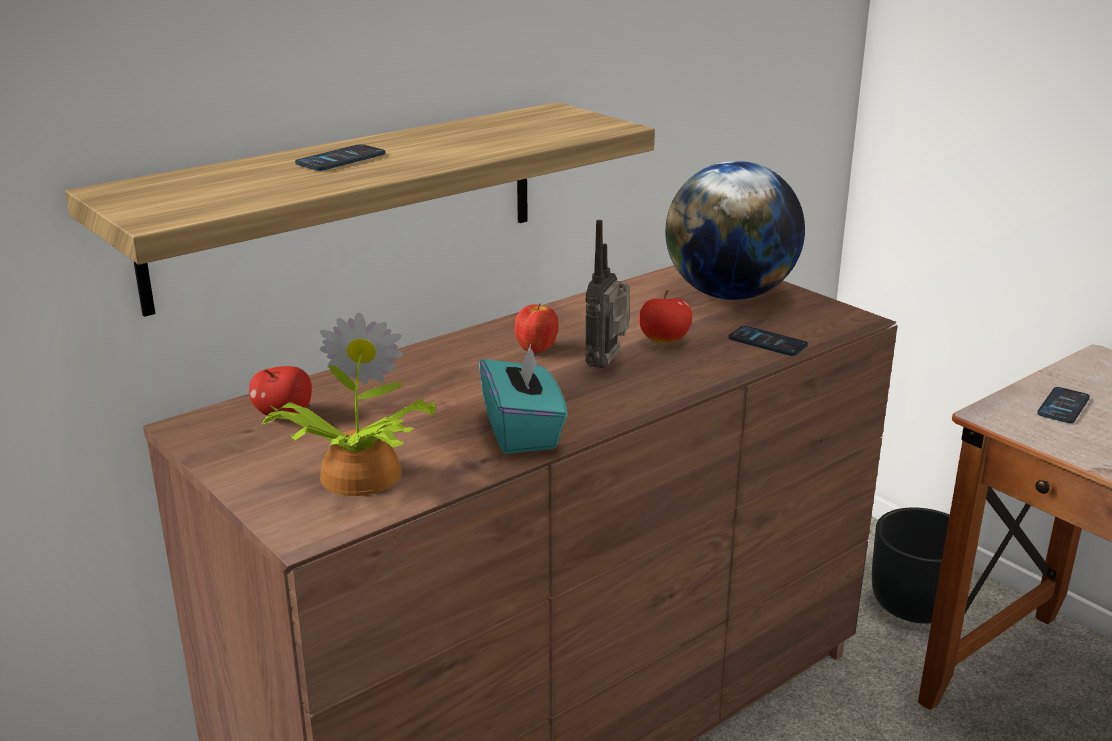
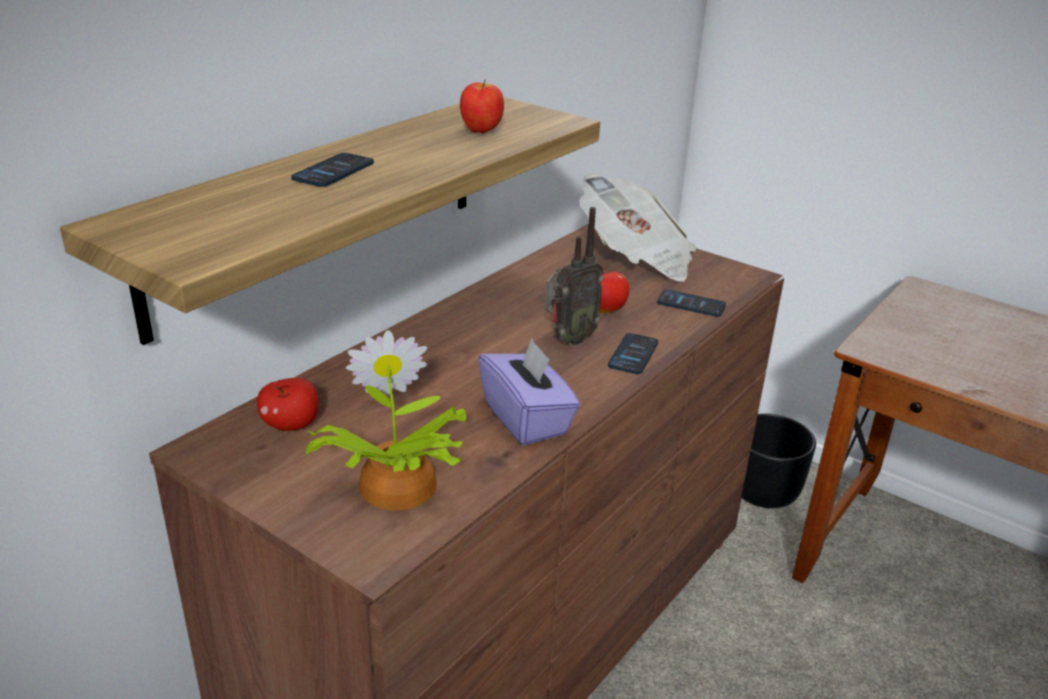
camera: 15 degrees left, 5 degrees up
turquoise tissue box [479,343,567,454] -> purple tissue box [478,338,581,445]
apple [515,303,558,353] -> apple moved to [460,80,504,133]
radio [585,220,630,369] -> radio turned 135 degrees counterclockwise [545,207,604,345]
globe [665,161,805,300] -> newspaper [579,174,696,282]
phone [1037,387,1090,423] -> phone moved to [608,333,658,374]

